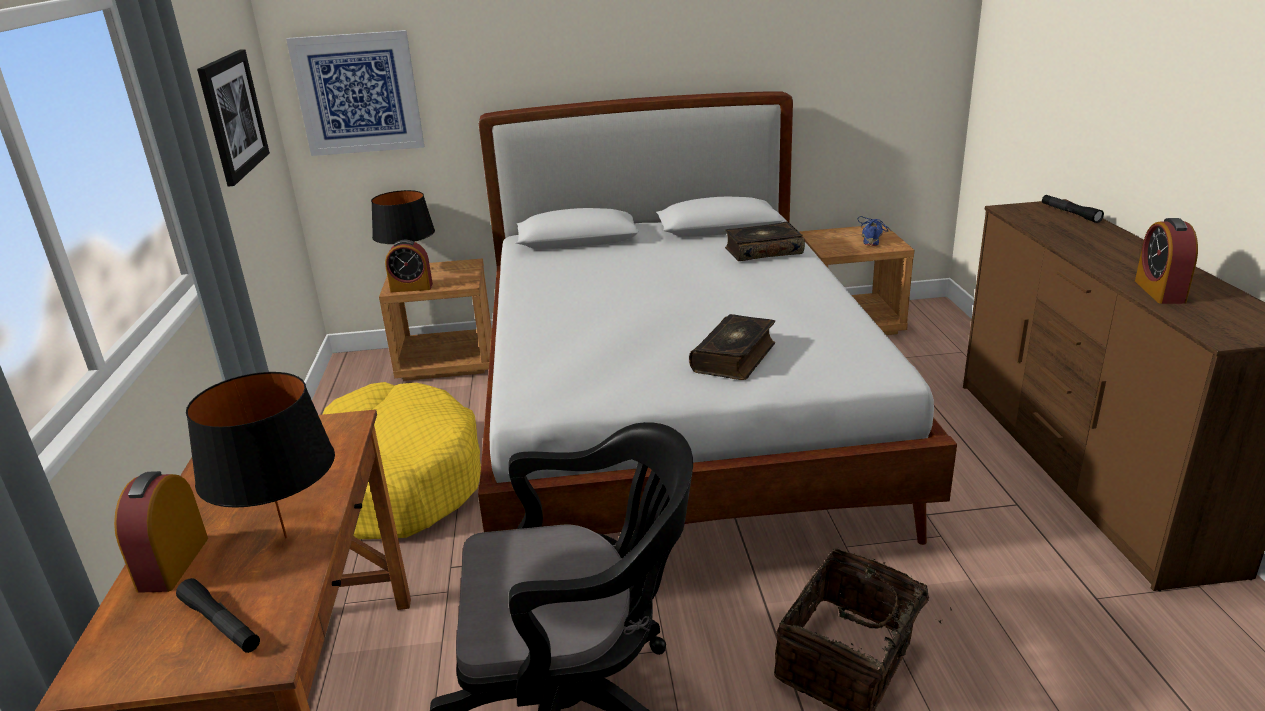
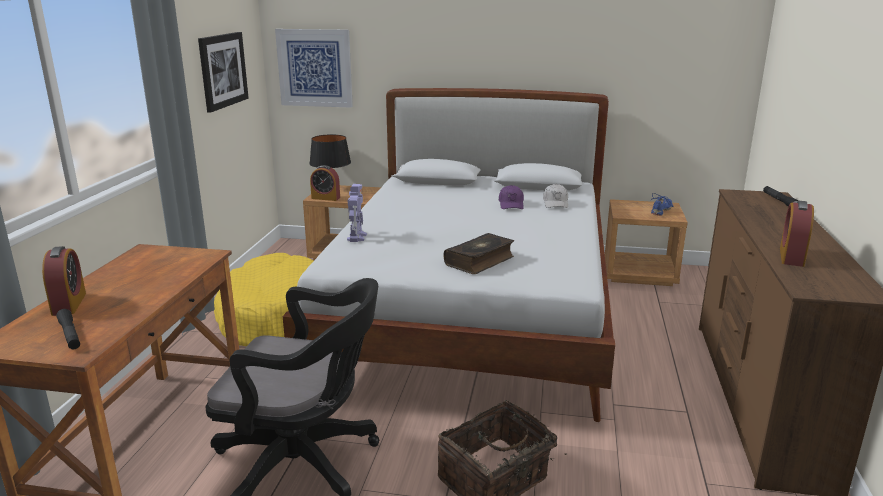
camera: 15 degrees right, 5 degrees down
alarm clock [114,471,208,593] -> alarm clock turned 150 degrees clockwise [42,246,86,316]
black table lamp [186,372,335,538] -> none
book [725,222,805,261] -> white cap [543,184,568,208]
none -> toy robot [347,184,367,242]
none -> purple cap [499,185,524,209]

